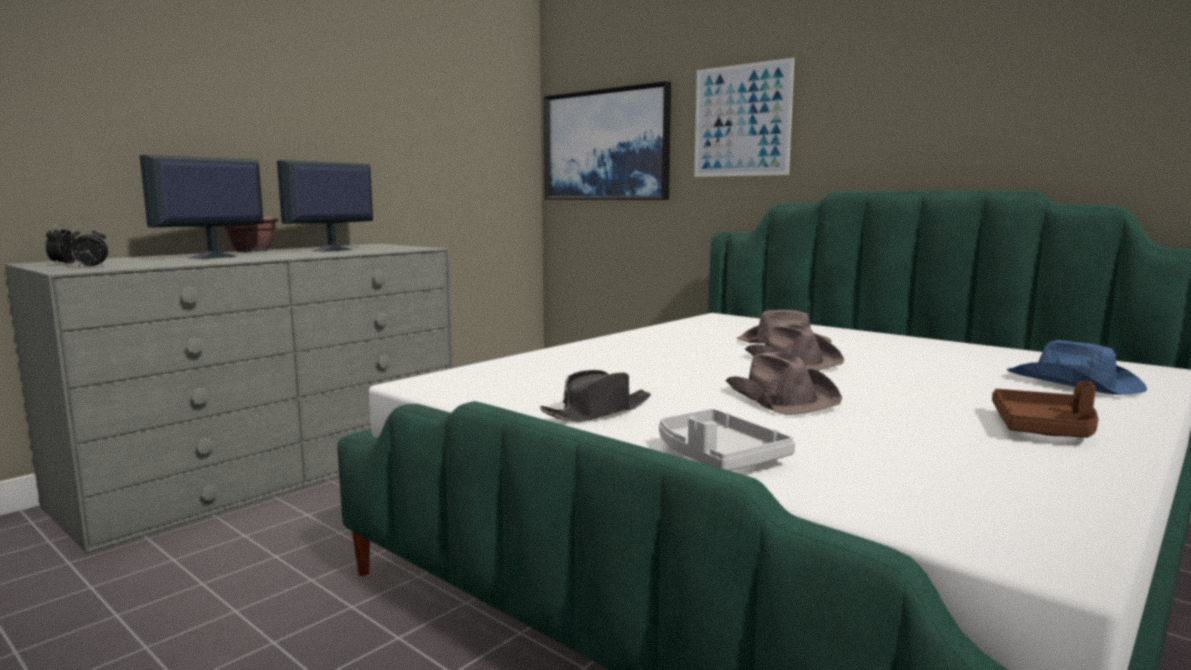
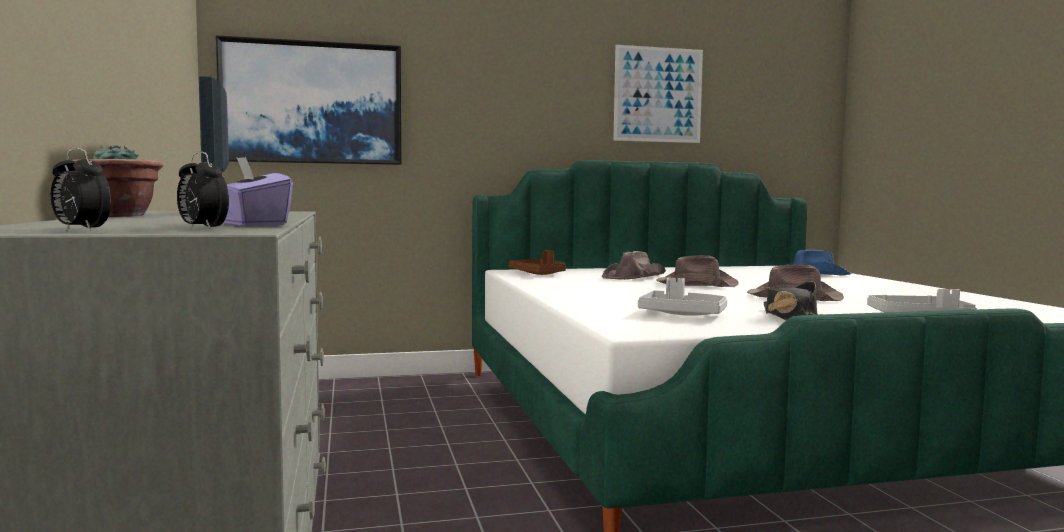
camera: 55 degrees left, 5 degrees down
alarm clock [67,225,108,267] -> alarm clock turned 120 degrees clockwise [177,151,229,230]
monitor [140,155,264,259] -> none
picture [694,58,794,177] -> picture moved to [613,45,703,143]
brown tray [992,381,1098,438] -> brown tray moved to [509,250,566,275]
none -> purple tissue box [223,156,293,226]
none -> grey tray [638,278,727,316]

